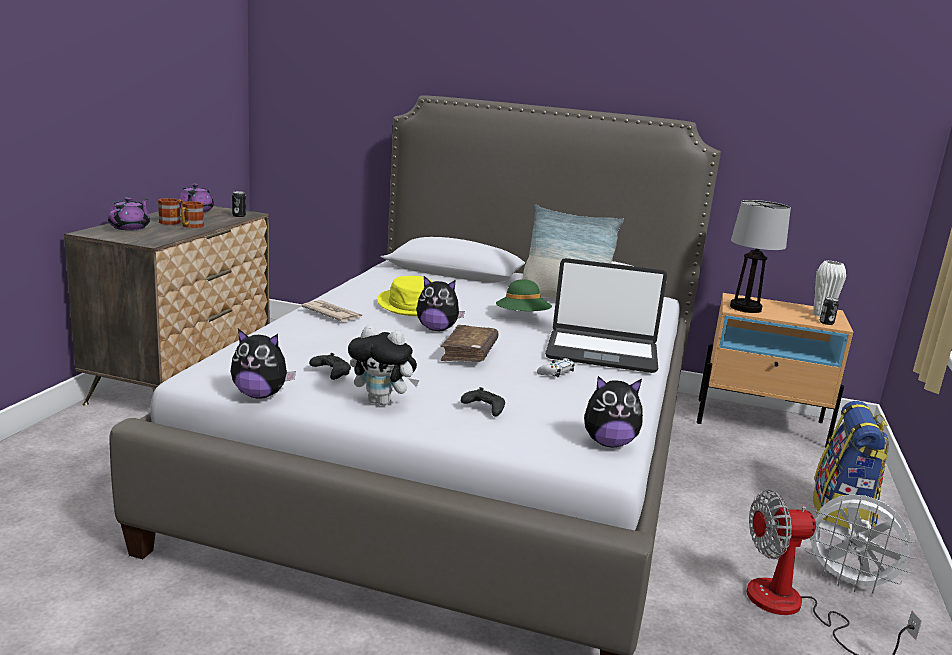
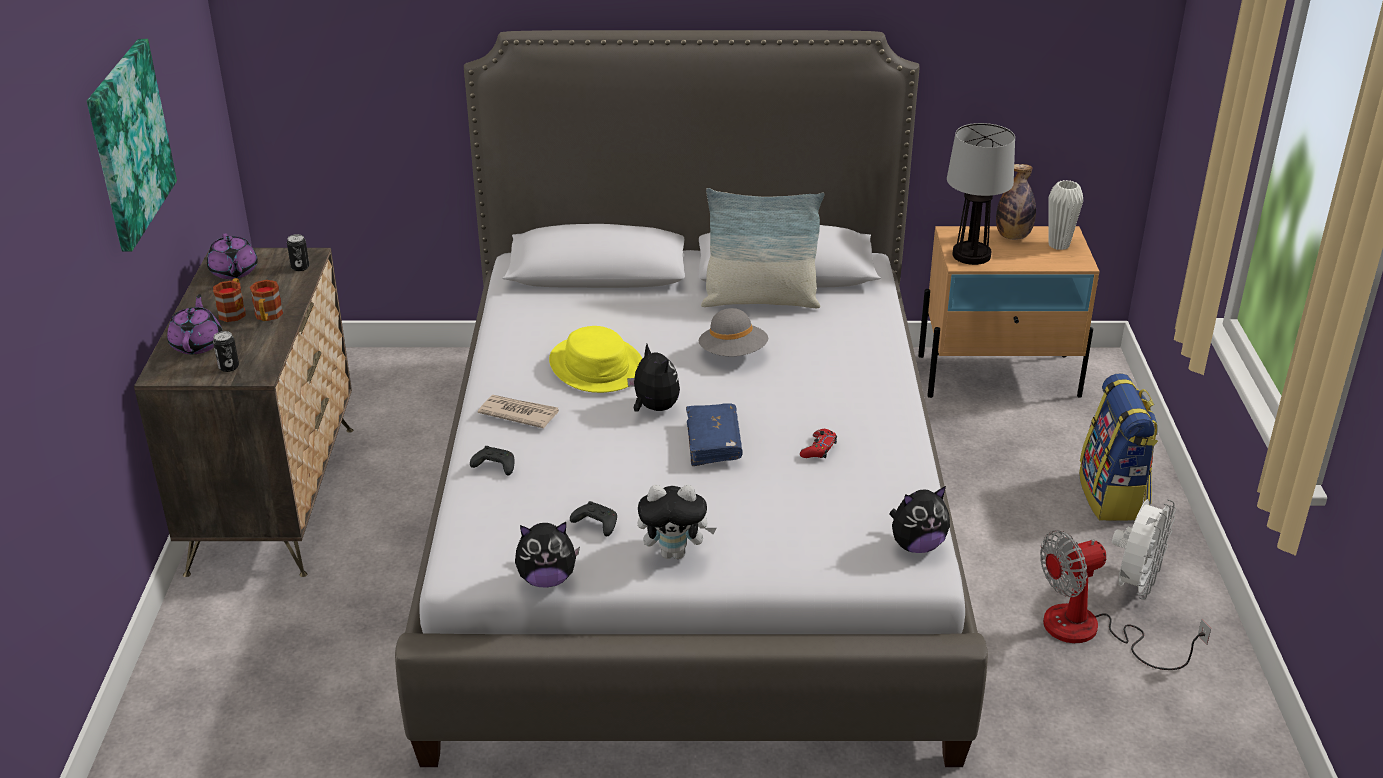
camera: 15 degrees left, 15 degrees up
plush toy [417,276,465,331] -> plush toy turned 120 degrees counterclockwise [627,344,680,412]
brown book [441,325,499,362] -> blue book [686,403,743,466]
black game controller [461,387,505,417] -> black game controller moved to [470,446,514,476]
green hat [496,279,552,311] -> grey hat [698,308,768,356]
white game controller [537,357,575,377] -> red game controller [800,429,837,458]
laptop [545,258,667,373] -> none
white fan [805,494,917,594] -> white fan turned 75 degrees counterclockwise [1112,499,1176,600]
can [820,297,839,325] -> can moved to [213,331,239,372]
none -> picture [87,39,177,252]
none -> bottle [996,164,1036,240]

